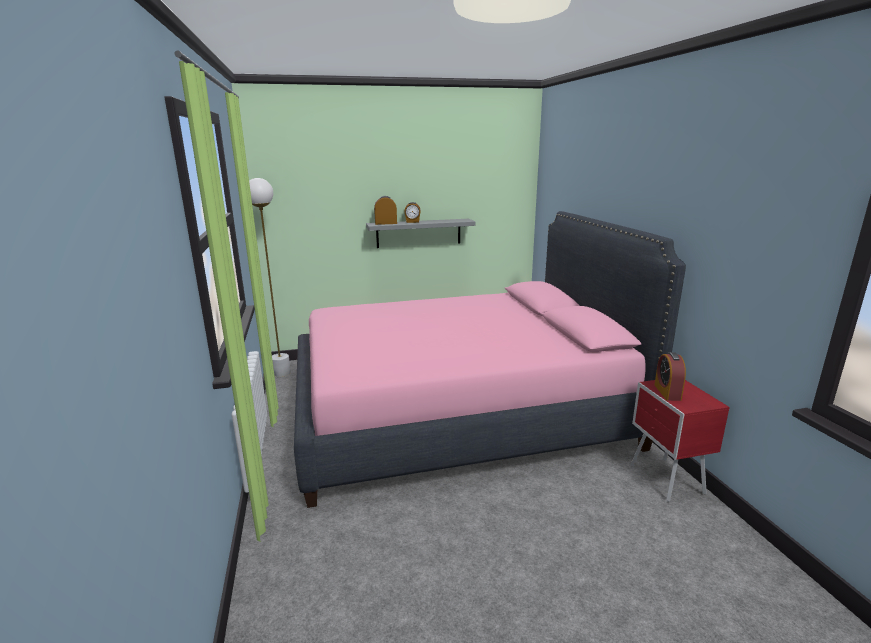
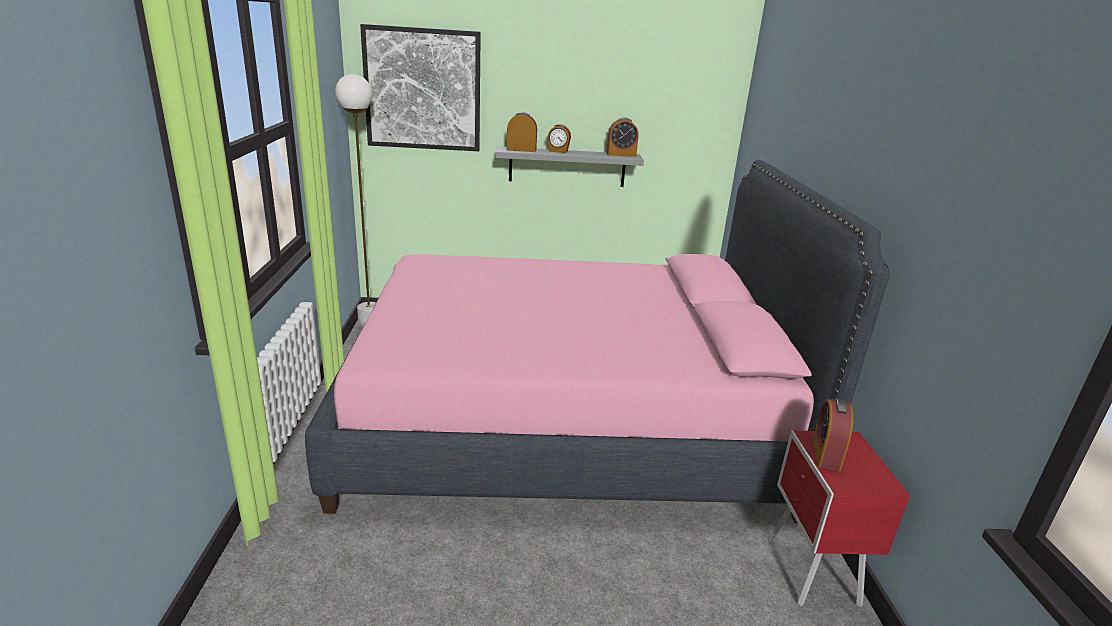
camera: 10 degrees right, 5 degrees up
none -> picture [360,24,481,151]
none -> alarm clock [606,117,639,157]

